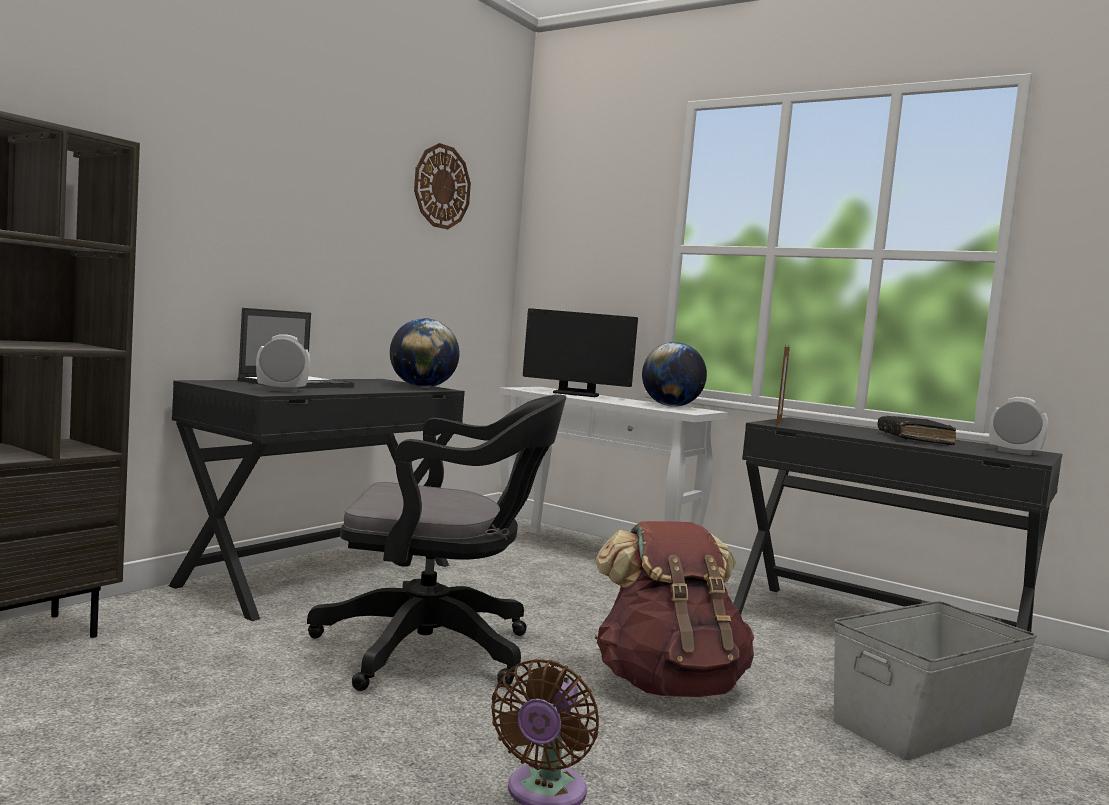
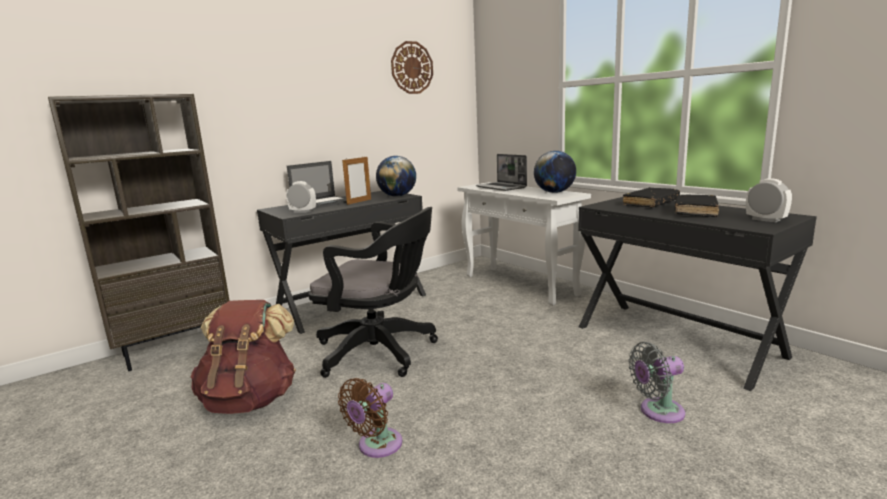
camera: 20 degrees right, 10 degrees up
monitor [523,308,638,397] -> laptop [476,154,527,191]
brown backpack [595,521,754,697] -> brown backpack moved to [191,300,296,414]
picture frame [776,344,790,425] -> picture frame moved to [342,157,371,205]
grey storage box [833,601,1037,760] -> grey fan [628,342,685,423]
none -> black book [623,187,680,208]

